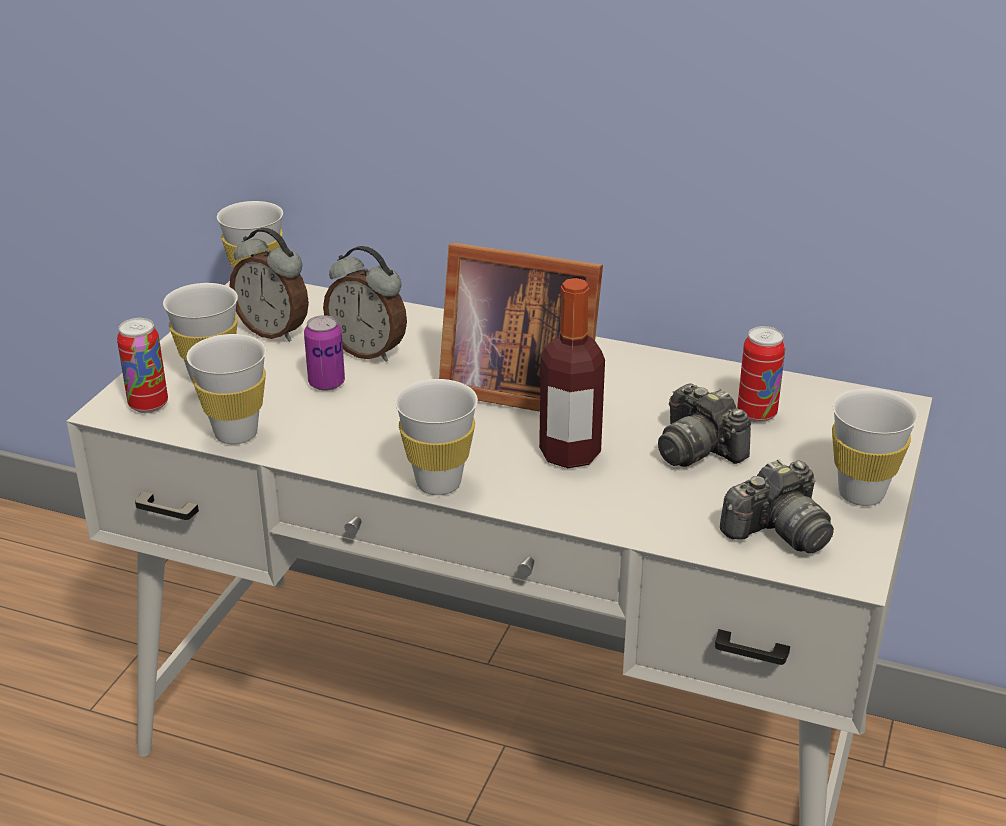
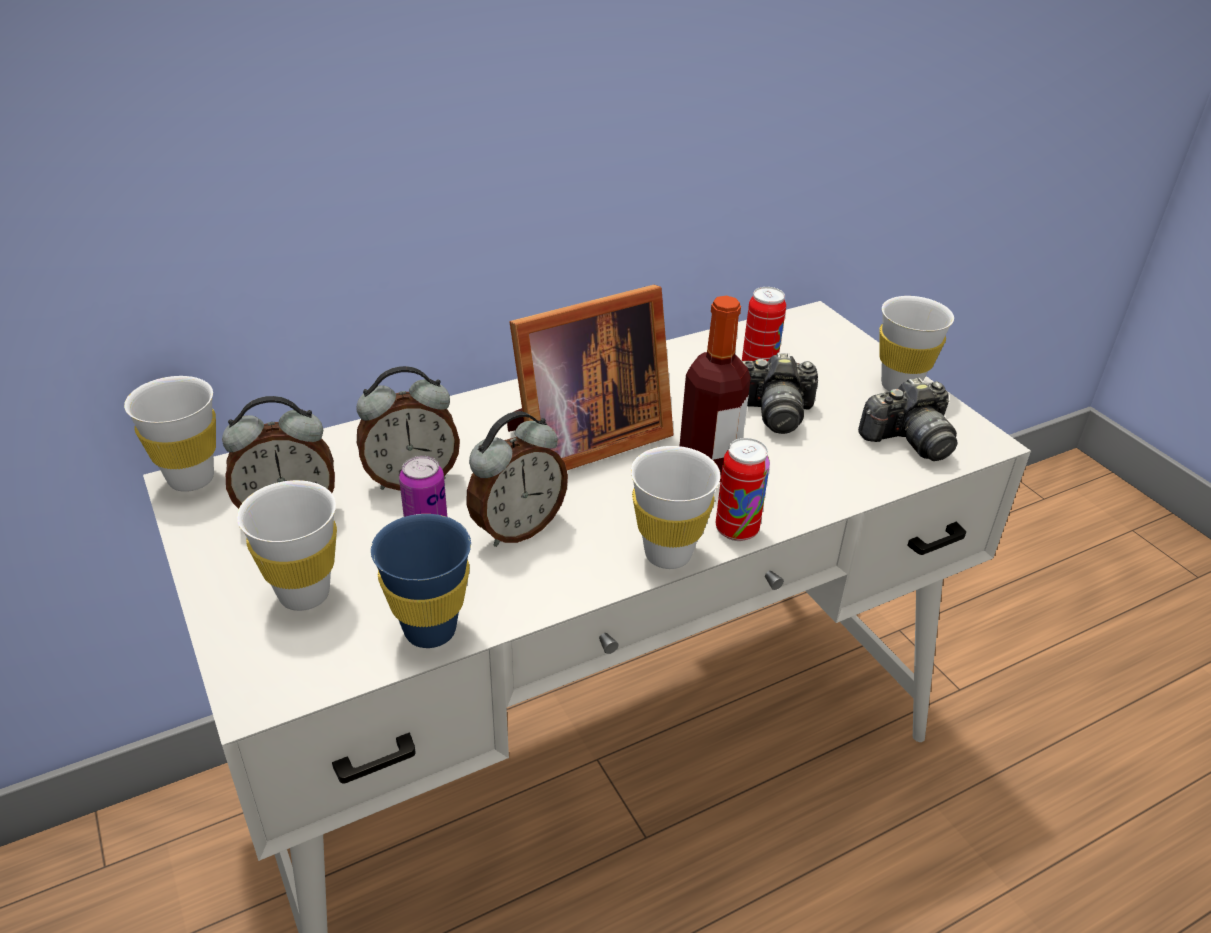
camera: 50 degrees left, 5 degrees up
can [117,318,168,413] -> can moved to [716,438,770,541]
white cup [187,334,266,444] -> blue cup [371,514,471,648]
camera [720,460,834,554] -> camera turned 60 degrees clockwise [858,377,958,461]
none -> alarm clock [466,411,568,547]

